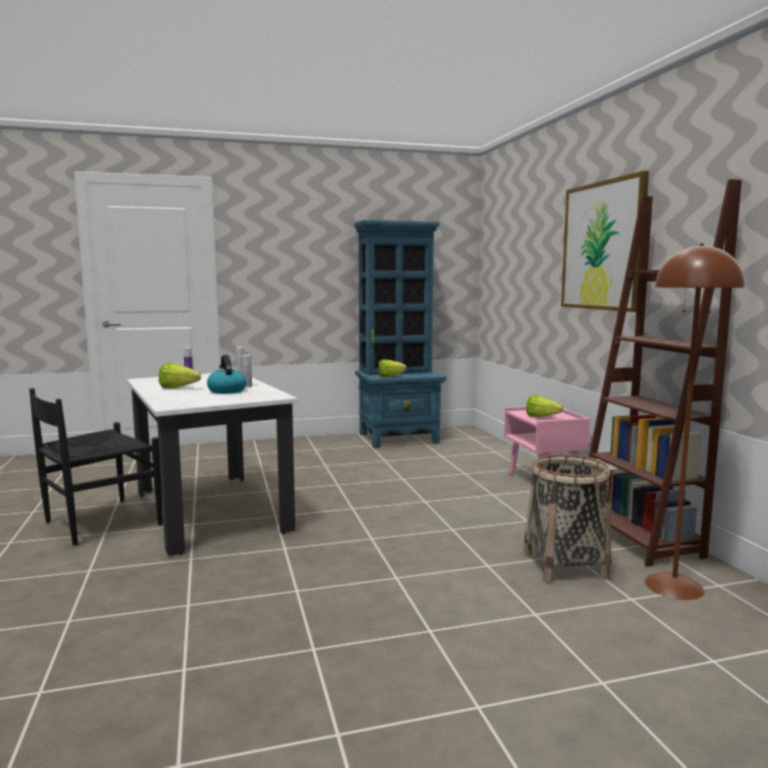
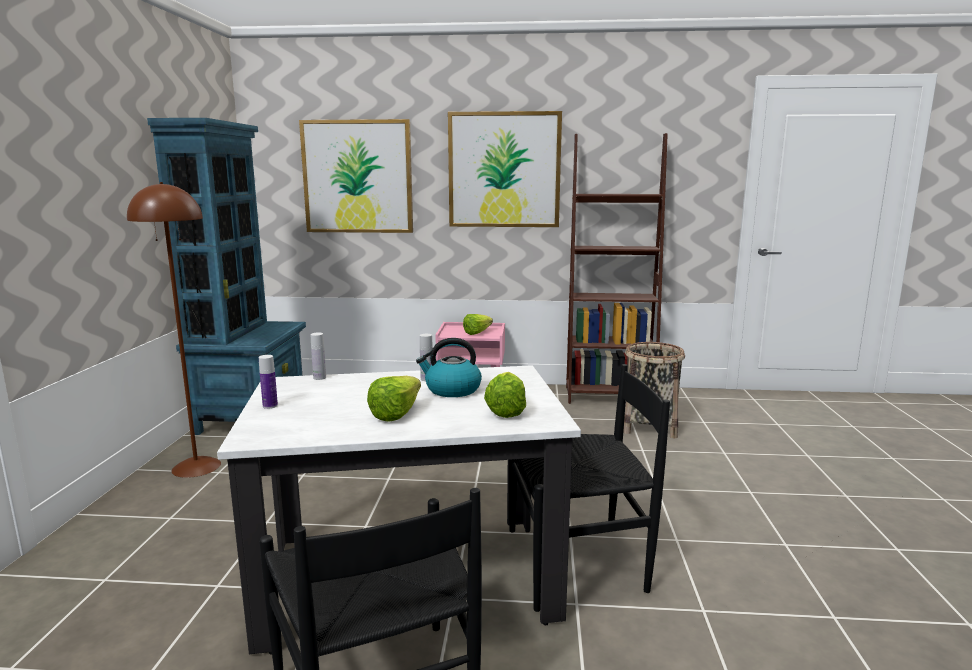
camera: 70 degrees left, 5 degrees up
lettuce [378,359,407,377] -> lettuce moved to [484,372,526,418]
brown floor lamp [644,243,745,600] -> brown floor lamp moved to [127,182,221,478]
none -> picture [299,119,413,233]
none -> black chair [509,364,670,612]

